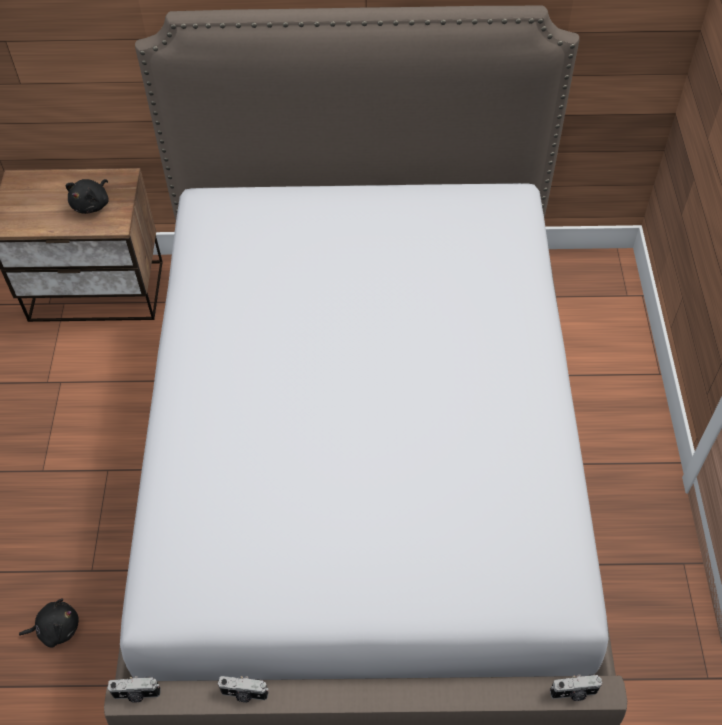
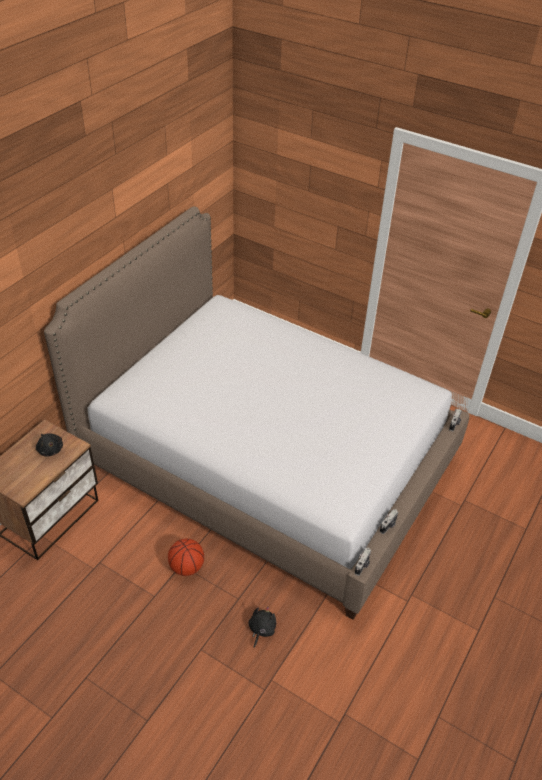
camera: 60 degrees left, 10 degrees down
none -> basketball [168,538,204,576]

